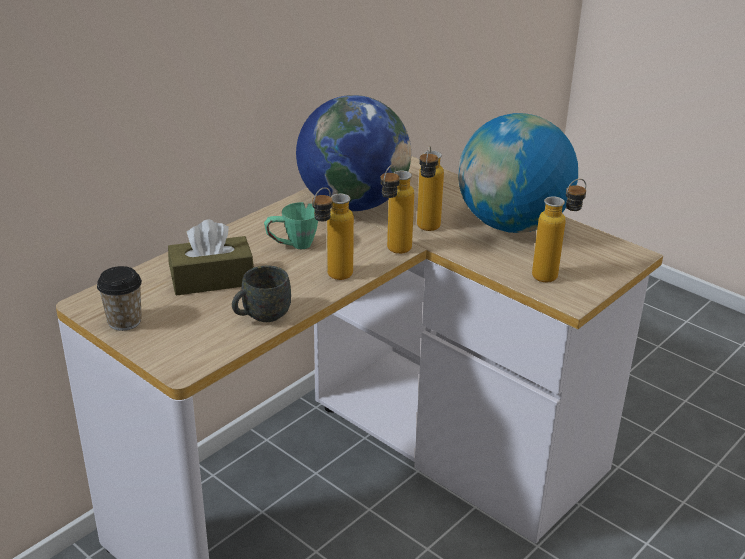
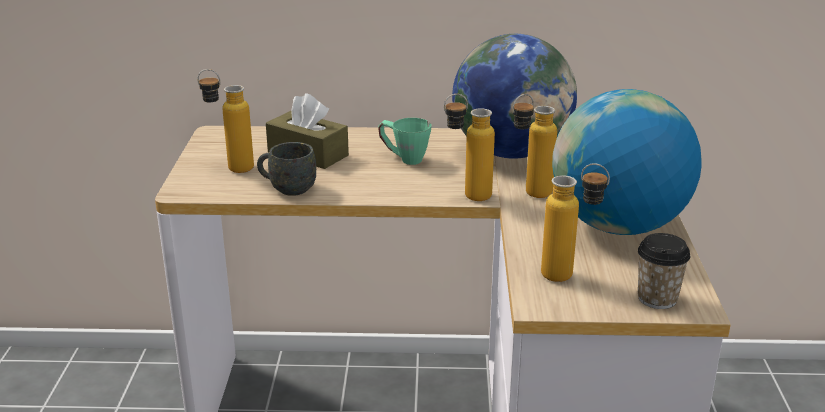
camera: 50 degrees right, 5 degrees down
cup [97,266,142,331] -> cup moved to [638,233,690,309]
bottle [312,187,354,280] -> bottle moved to [197,69,254,173]

